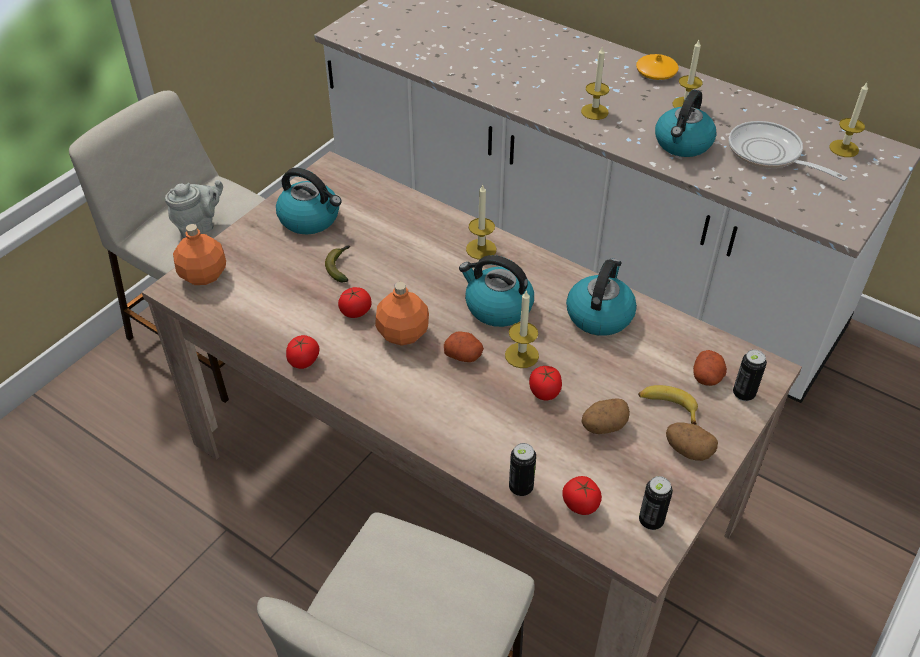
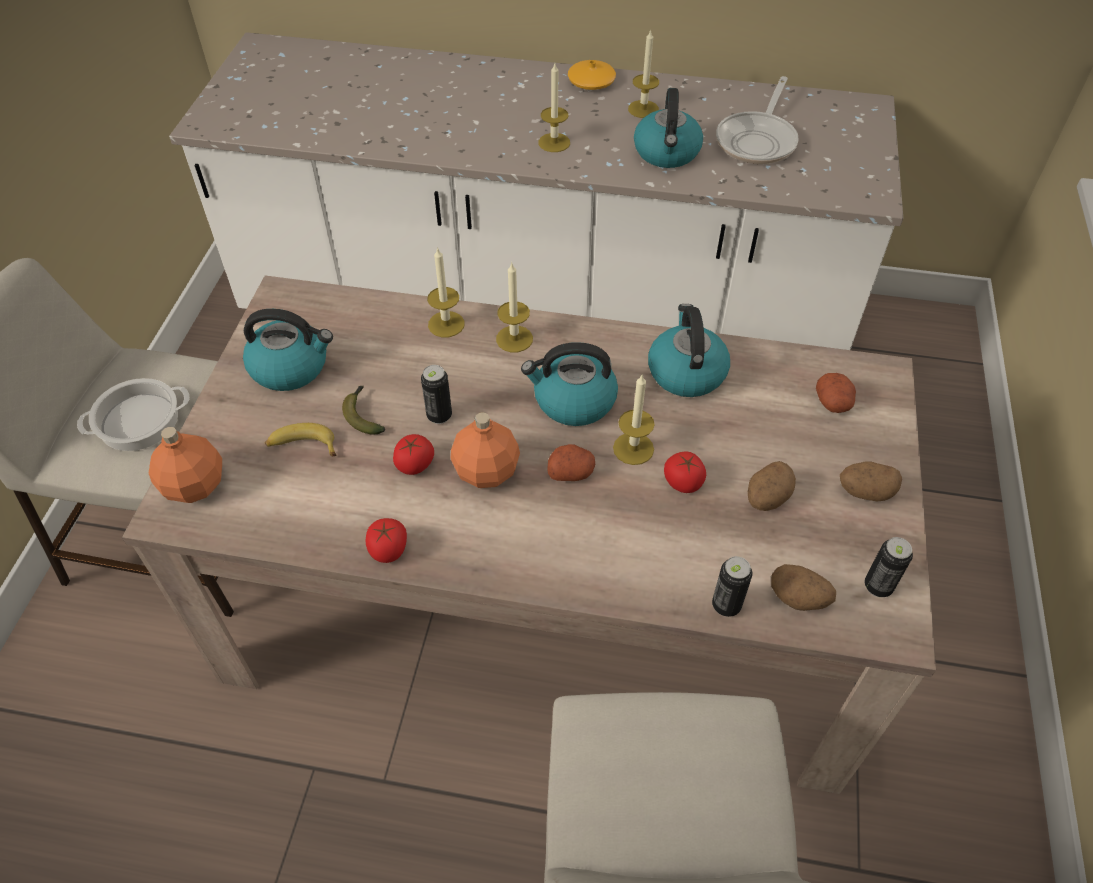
camera: 25 degrees left, 5 degrees up
grey teapot [165,180,223,238] -> cooking pot [77,378,189,451]
tomato [562,476,602,515] -> potato [771,564,836,611]
banana [638,385,698,425] -> banana moved to [265,423,336,456]
frying pan [729,121,848,181] -> frying pan turned 90 degrees counterclockwise [716,76,799,164]
can [733,350,767,401] -> can moved to [421,365,452,424]
candle [829,81,868,157] -> candle moved to [427,247,465,337]

